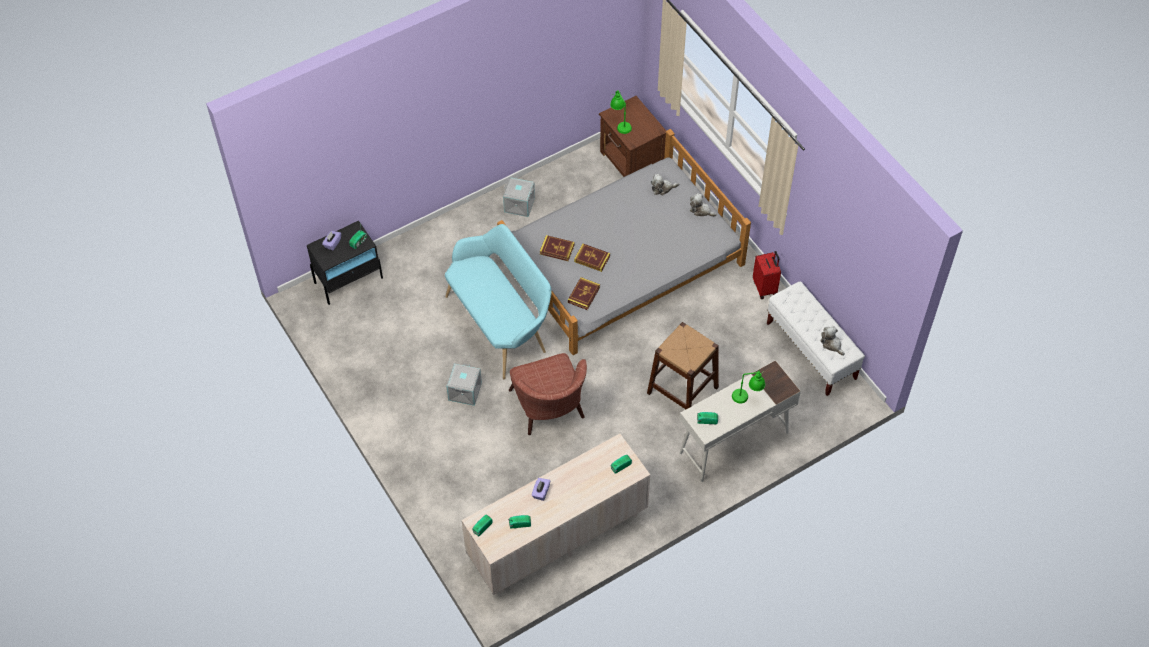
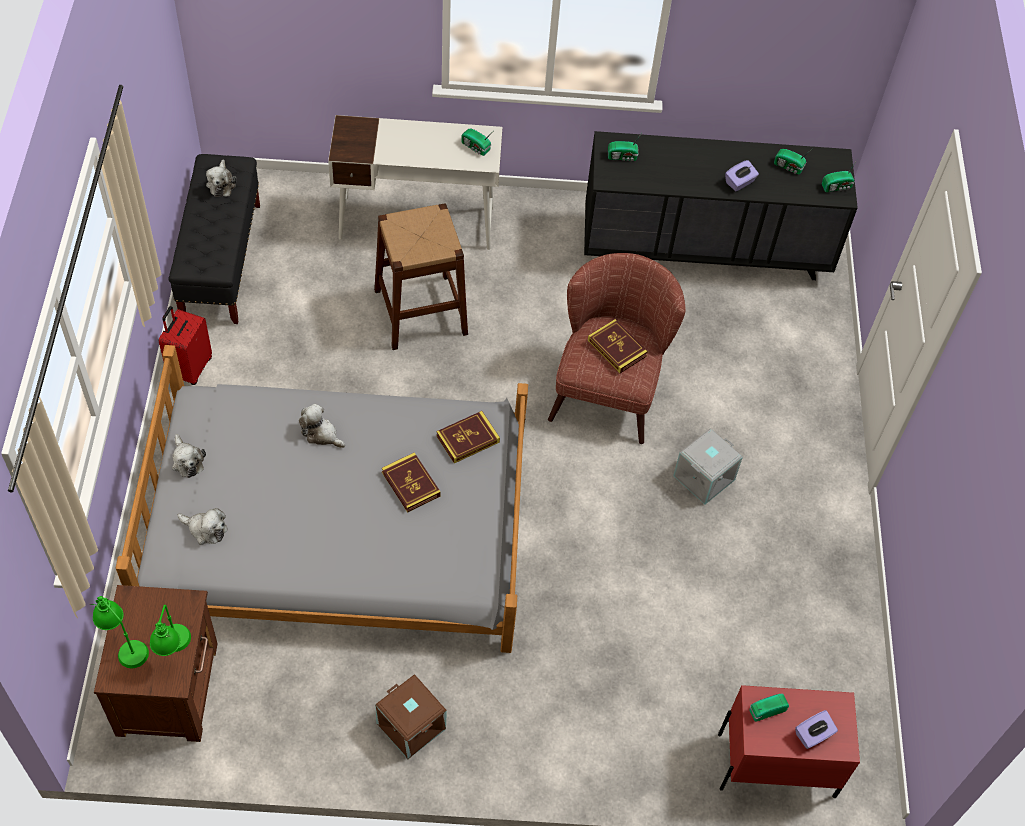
camera: 150 degrees left, 0 degrees up
black nightstand [307,221,383,305] -> red nightstand [718,685,860,798]
turquoise bench [445,224,552,379] -> none
beige dresser [462,434,650,595] -> black dresser [584,131,858,280]
grey storage box [503,177,535,217] -> brown storage box [375,674,447,760]
book [540,235,575,261] -> book moved to [588,319,648,373]
green table lamp [732,370,765,404] -> green table lamp moved to [89,596,149,668]
white bench [767,282,865,396] -> black bench [168,154,260,324]
none -> plush toy [299,404,345,448]

